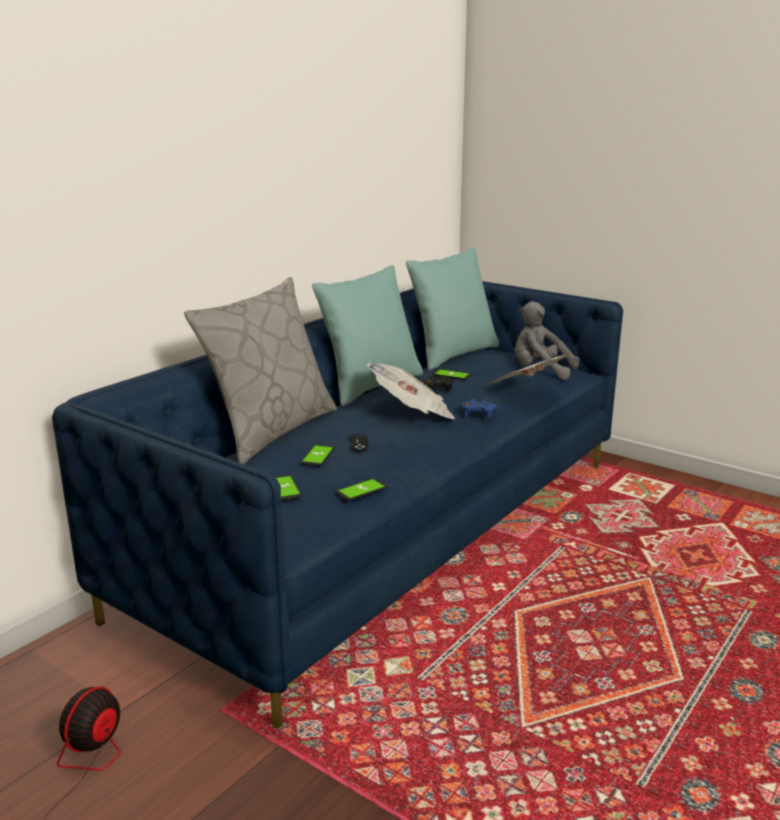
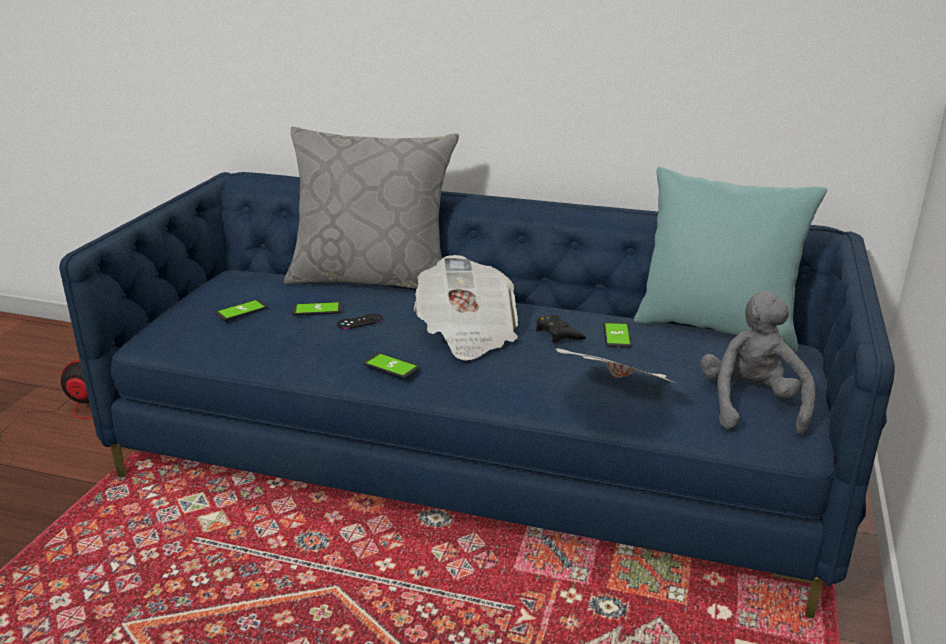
camera: 70 degrees right, 5 degrees up
turquoise pillow [312,265,423,406] -> none
phone [335,478,388,501] -> phone moved to [363,353,420,378]
blue game controller [460,399,498,418] -> none

